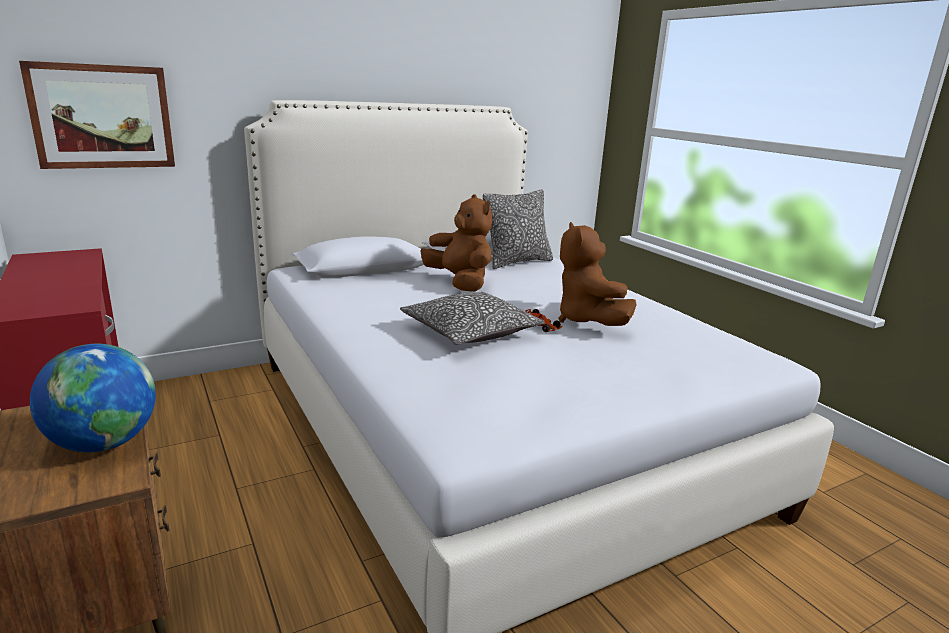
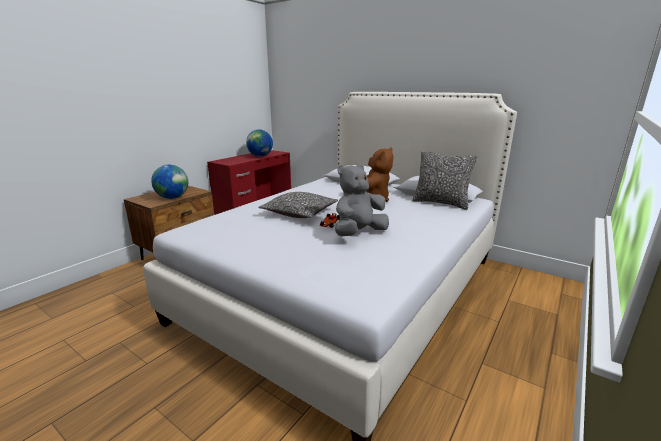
camera: 65 degrees right, 0 degrees up
picture [19,61,175,169] -> none
brown plush toy [558,222,637,326] -> grey plush toy [335,164,389,236]
none -> globe [246,130,273,157]

